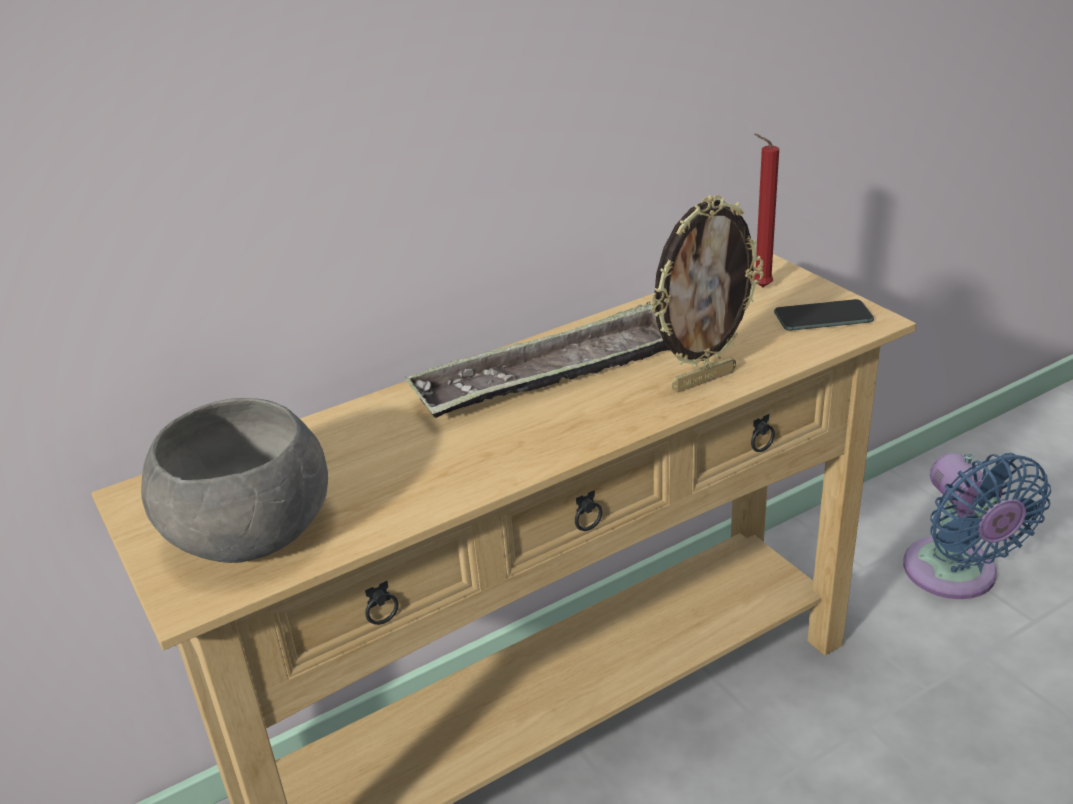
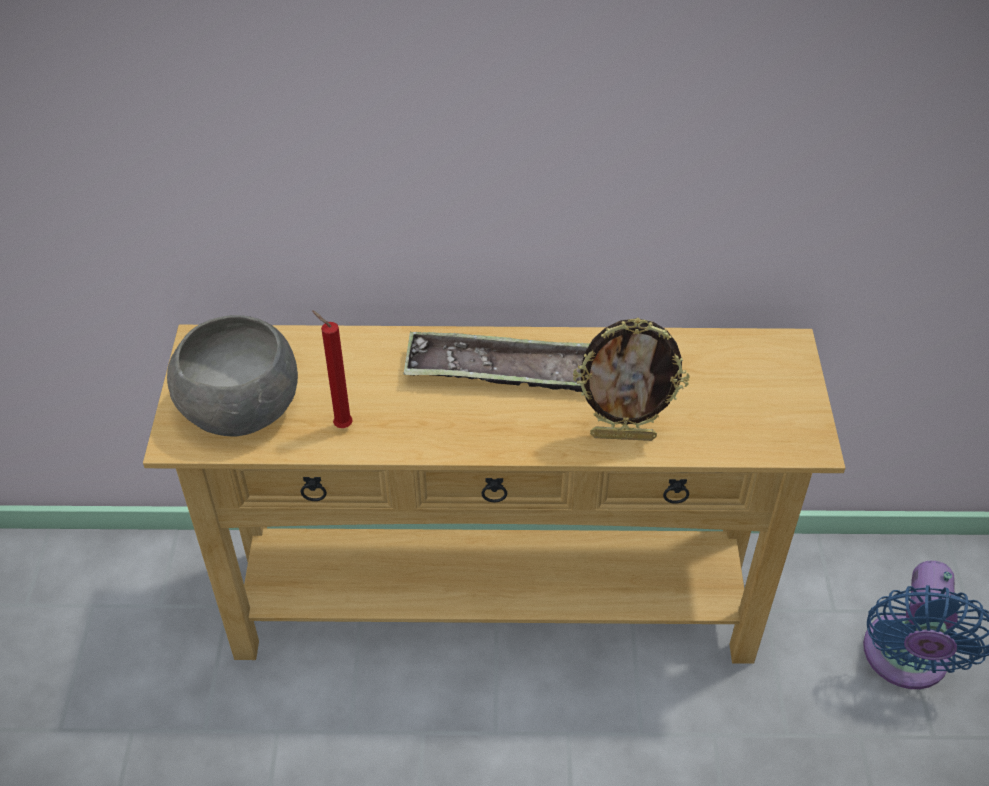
camera: 30 degrees right, 15 degrees up
red candle [754,133,779,287] -> red candle moved to [312,311,353,428]
phone [774,299,874,331] -> none

